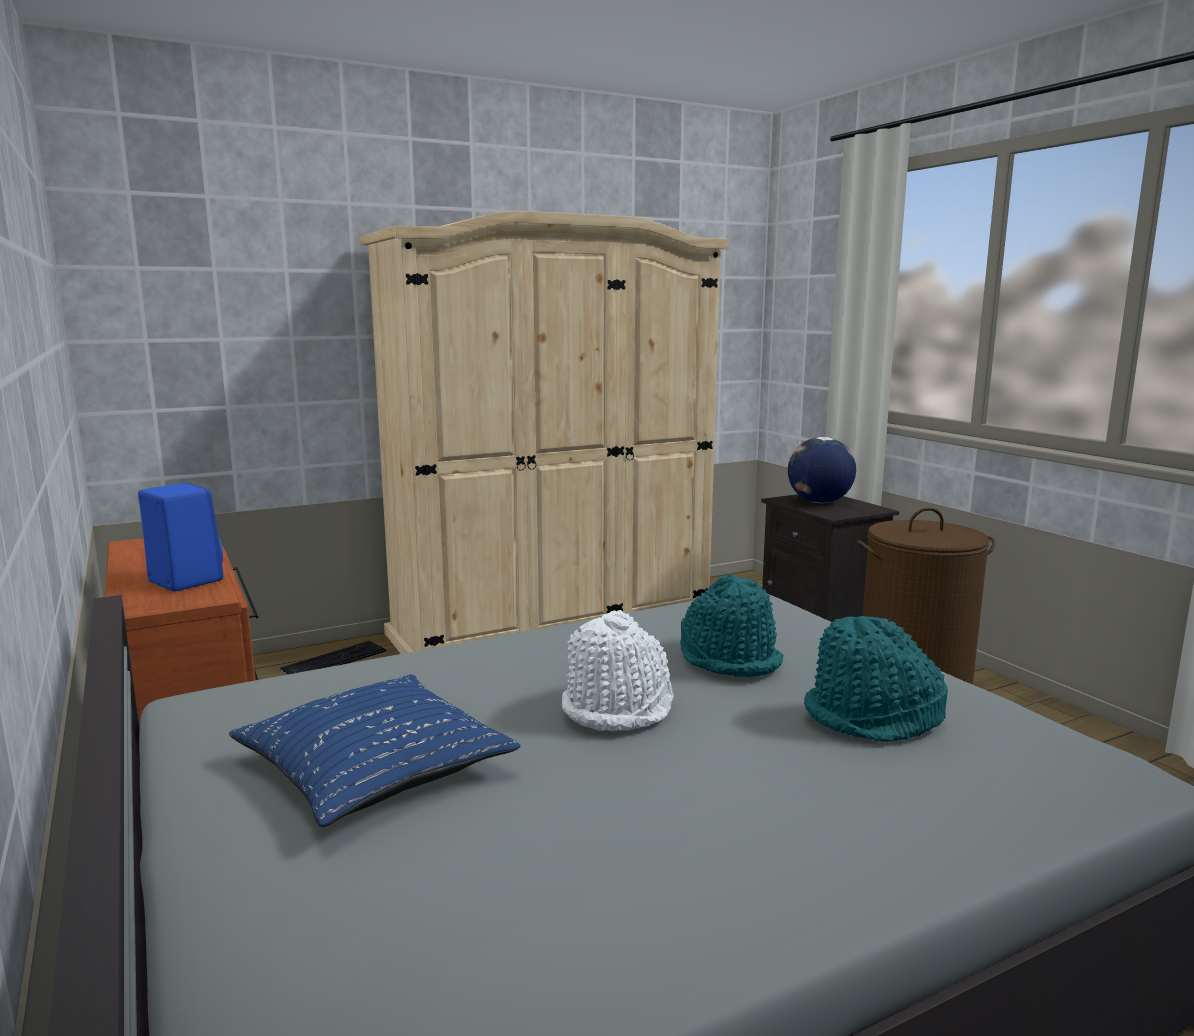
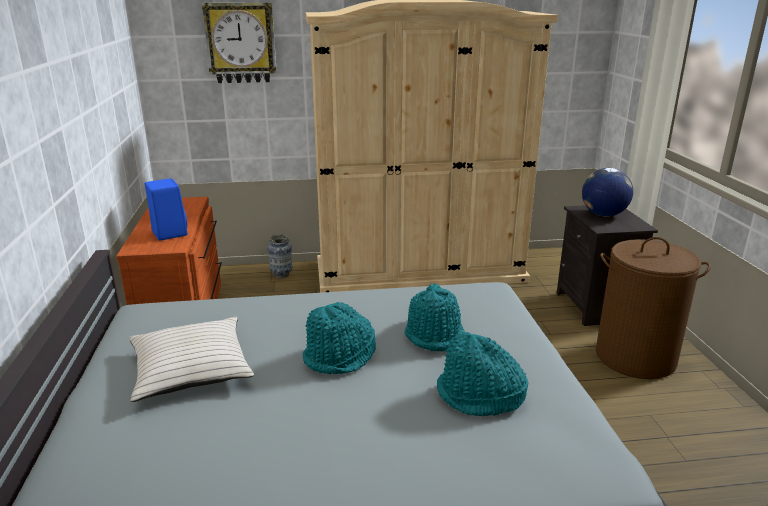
camera: 20 degrees right, 10 degrees up
blue pillow [229,674,520,827] -> beige pillow [129,317,254,402]
keyboard [280,641,386,674] -> vase [267,235,293,278]
white hat [562,610,674,731] -> turquoise hat [303,302,376,374]
none -> wall clock [202,3,277,83]

